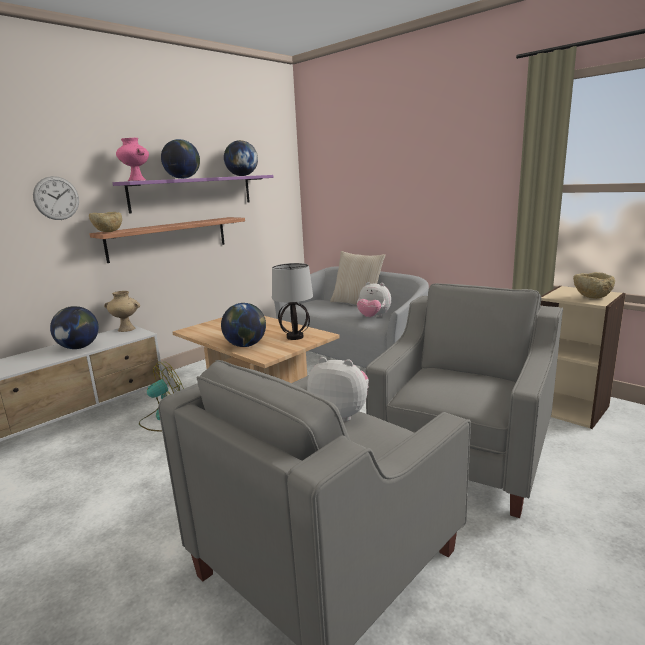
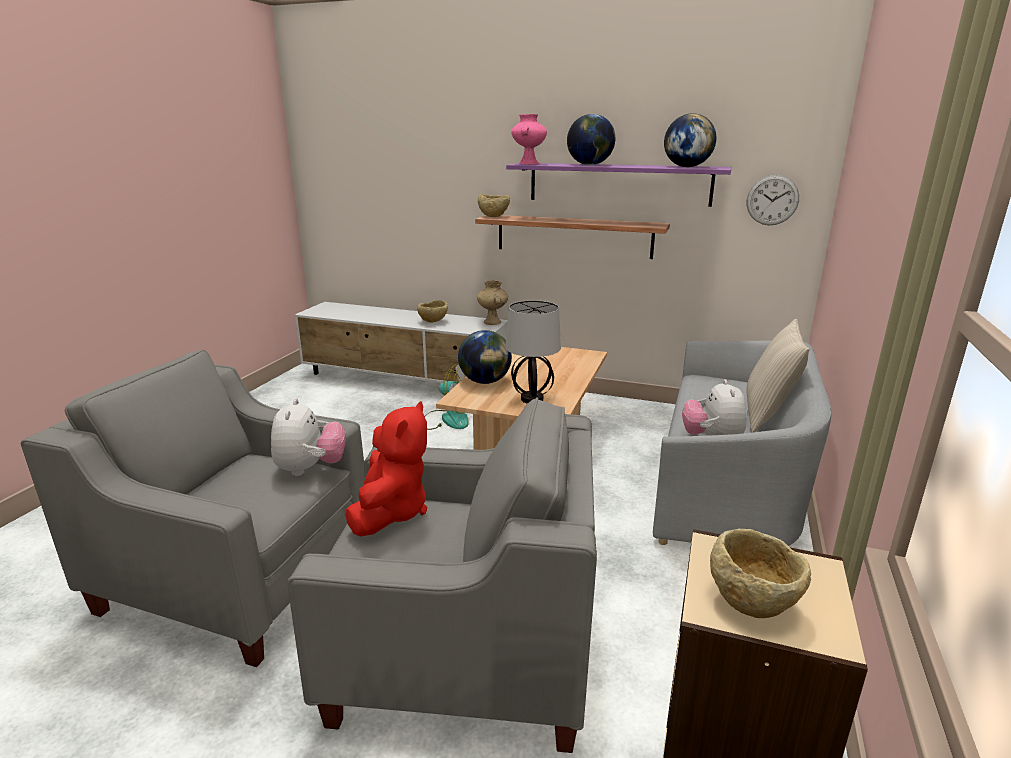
camera: 65 degrees right, 5 degrees up
wall clock [33,176,79,220] -> wall clock moved to [747,175,799,225]
globe [50,306,99,349] -> beige bowl [417,300,448,323]
none -> red plush toy [345,401,427,537]

